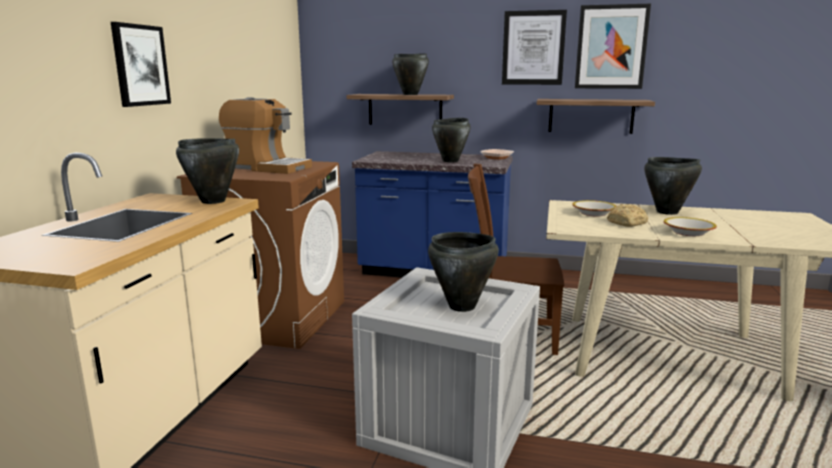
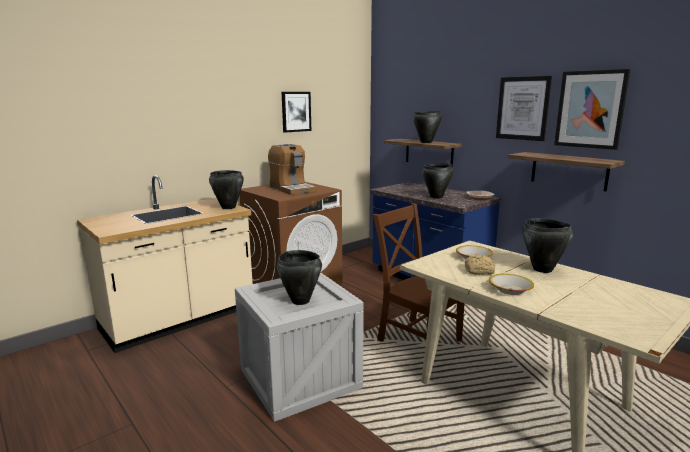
camera: 35 degrees right, 0 degrees up
picture [111,22,171,107] -> picture moved to [282,92,311,133]

